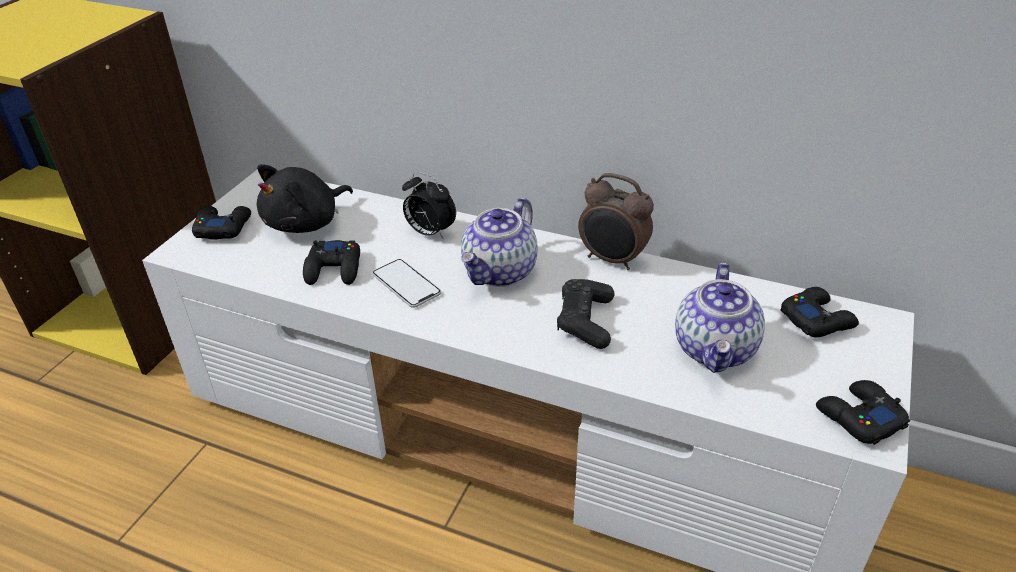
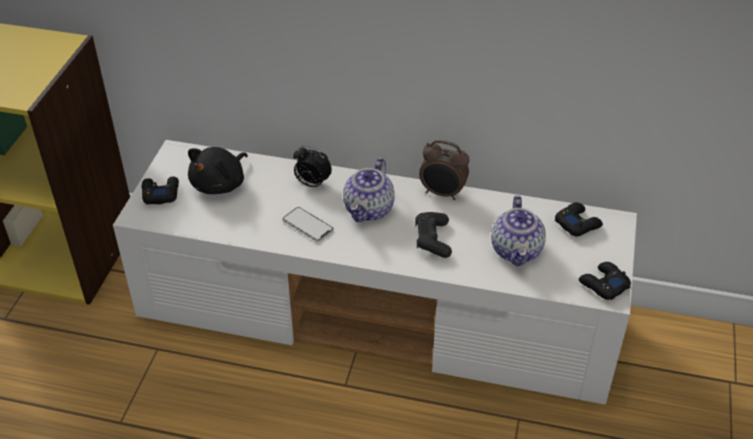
camera: 10 degrees left, 5 degrees up
black game controller [303,240,360,285] -> none

